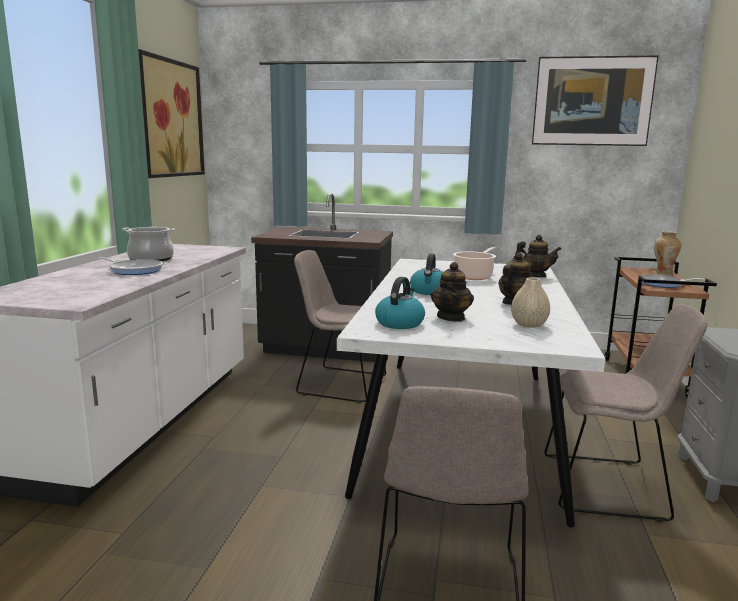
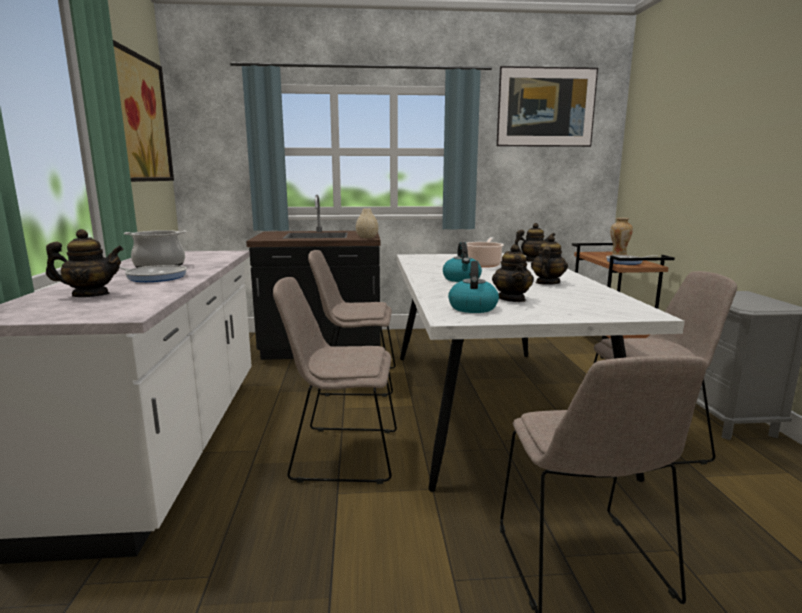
camera: 15 degrees left, 0 degrees up
beige vase [511,278,550,328] -> beige vase moved to [356,208,379,238]
none -> teapot [46,229,124,297]
none -> beige chair [273,277,397,484]

